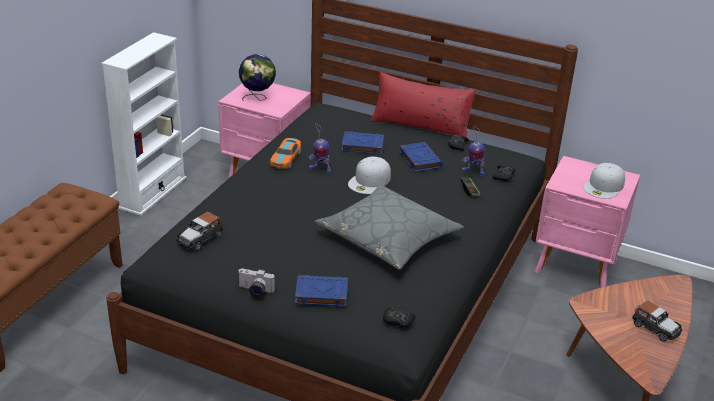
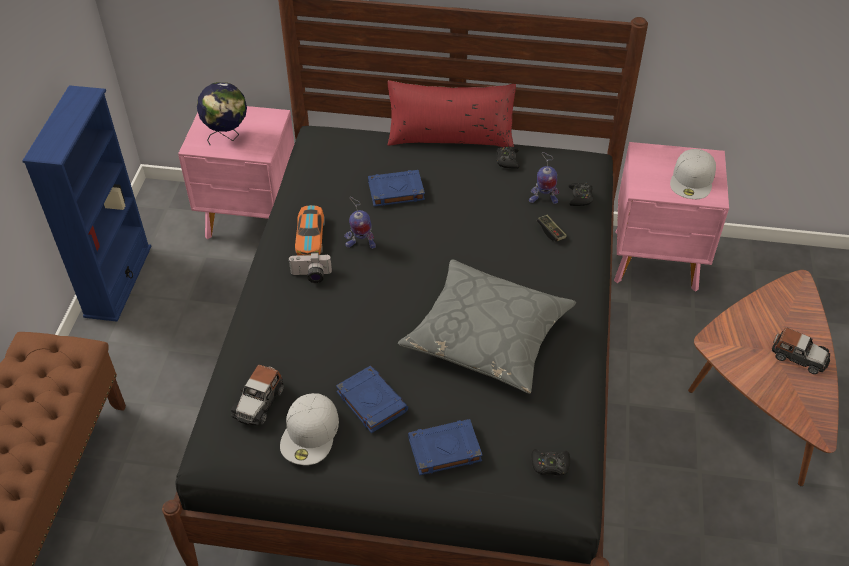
camera: 15 degrees left, 15 degrees up
white bookcase [101,32,186,216] -> blue bookcase [22,85,152,322]
camera [237,269,275,297] -> camera moved to [288,252,332,283]
white cap [348,156,391,194] -> white cap moved to [280,393,339,465]
blue book [399,142,443,172] -> blue book moved to [336,365,408,433]

